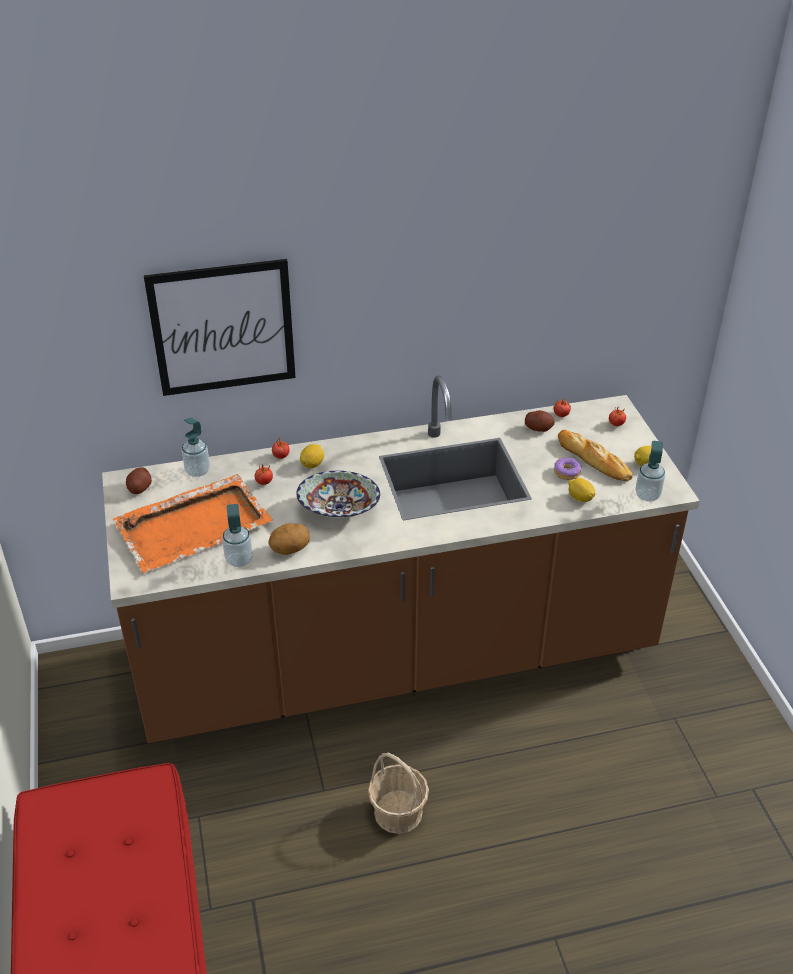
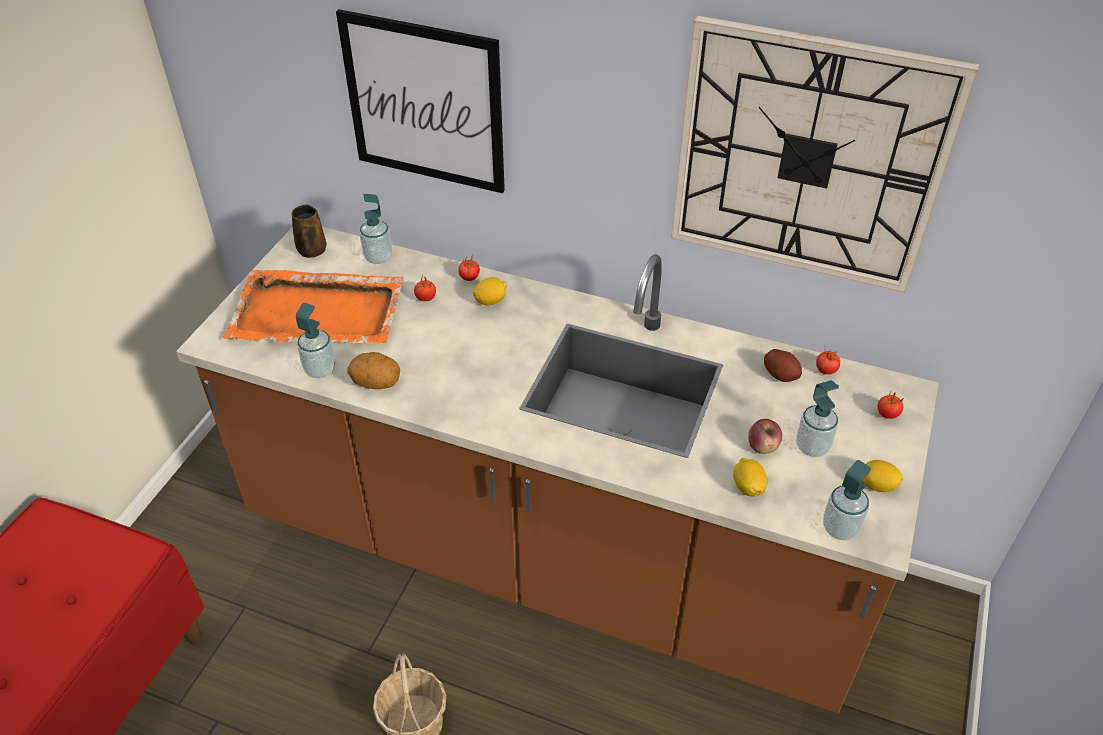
camera: 35 degrees right, 5 degrees up
potato [126,467,152,494] -> brown mug [292,205,326,258]
bowl [296,471,380,518] -> none
donut [554,458,582,480] -> apple [748,419,782,454]
bread [558,430,633,481] -> soap dispenser [796,381,839,457]
none -> wall clock [671,15,979,292]

